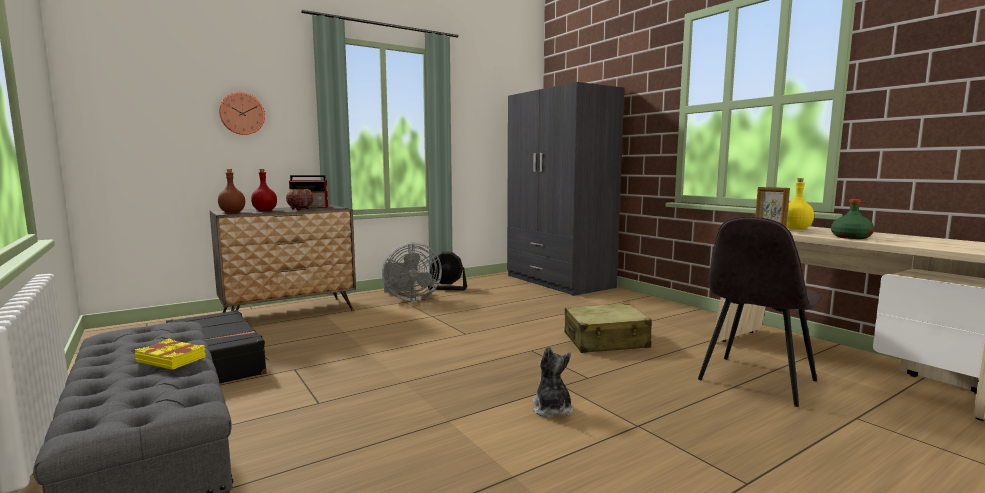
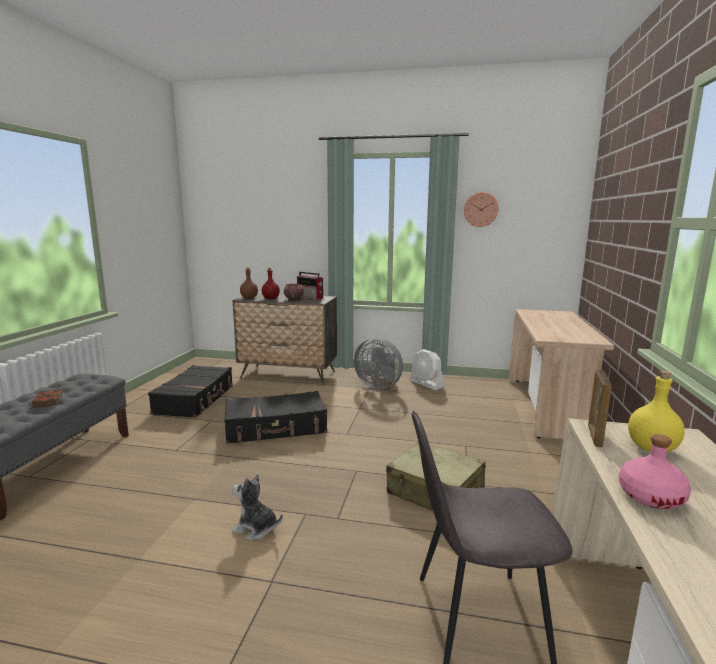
camera: 45 degrees right, 5 degrees up
yellow book [135,339,206,370] -> brown book [32,389,62,408]
wall clock [219,92,265,135] -> wall clock moved to [464,192,499,227]
black fan [428,252,467,291] -> white fan [410,349,444,390]
grey wardrobe [507,82,624,296] -> beige desk [508,309,614,439]
plush toy [533,346,573,418] -> plush toy turned 105 degrees counterclockwise [232,474,283,540]
green bottle [831,199,874,239] -> pink bottle [619,434,691,509]
none -> black suitcase [224,391,327,444]

